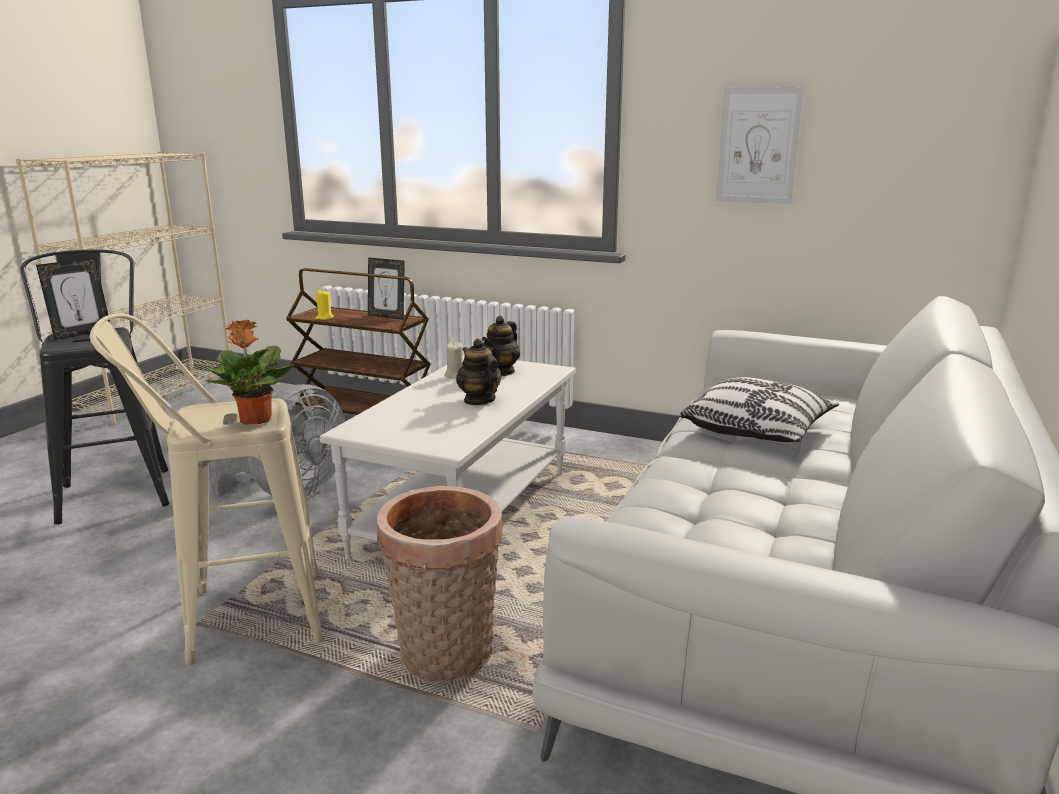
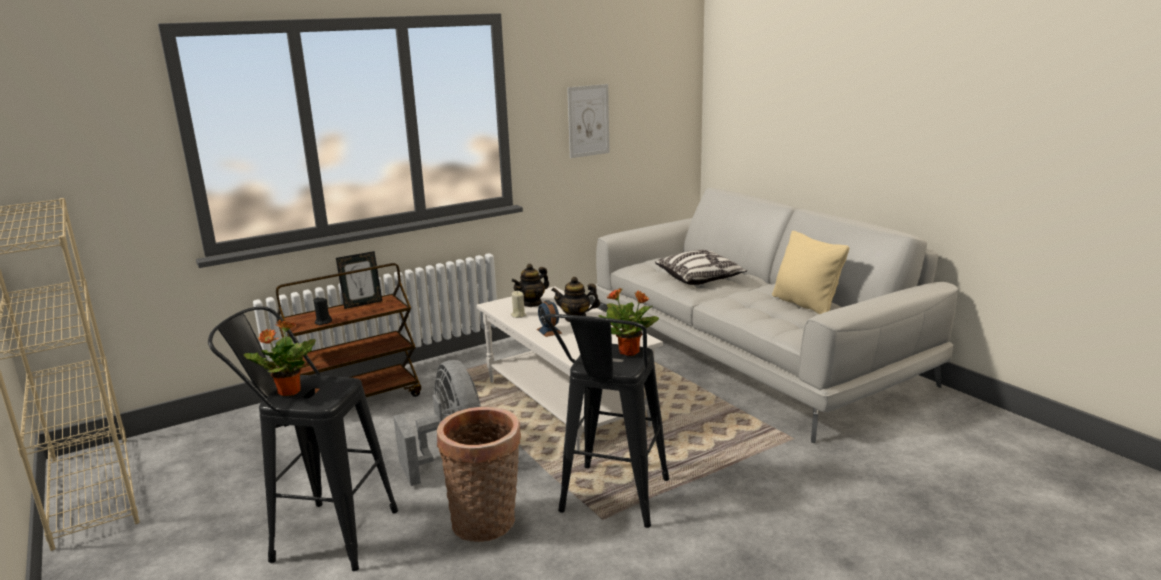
camera: 55 degrees left, 0 degrees up
picture frame [36,258,110,340] -> potted plant [243,320,316,396]
beige stool [90,314,323,665] -> black stool [544,314,669,528]
yellow candle [315,290,334,320] -> black candle [314,297,332,325]
basket [377,486,502,682] -> basket moved to [437,407,521,542]
teapot [482,316,520,376] -> teapot turned 75 degrees clockwise [511,264,549,307]
none -> alarm clock [537,300,562,337]
none -> beige pillow [772,231,849,314]

